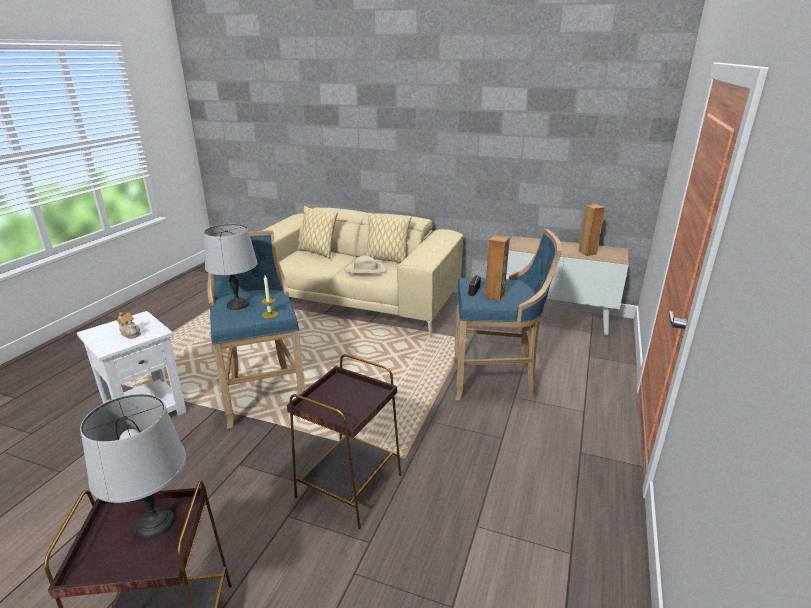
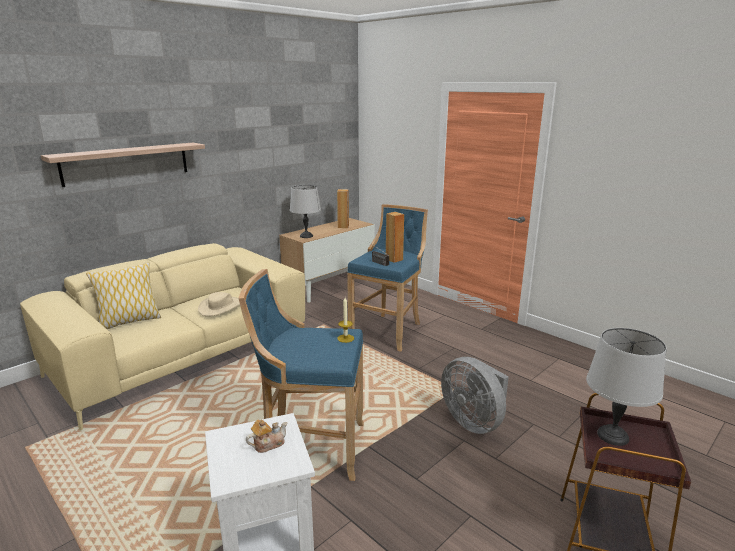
camera: 65 degrees left, 5 degrees down
grey table lamp [204,224,257,310] -> grey table lamp moved to [290,185,321,238]
brown side table [287,354,401,529] -> grey fan [441,357,509,434]
pillow [365,212,411,263] -> none
none -> shelf [41,143,205,187]

